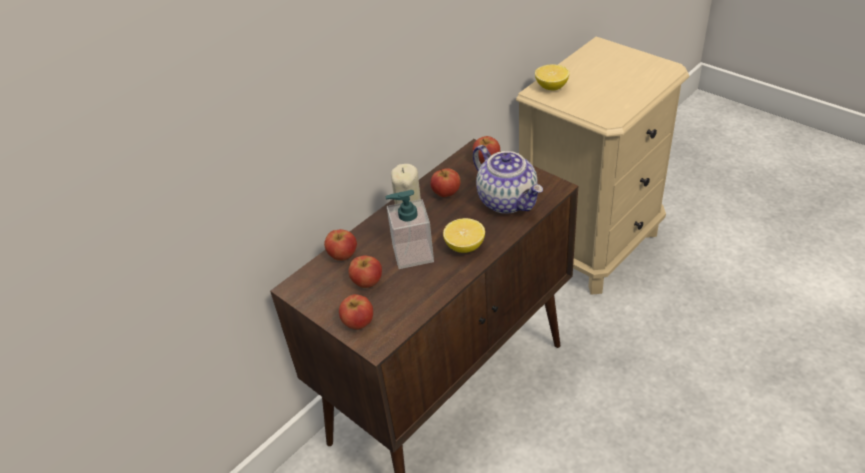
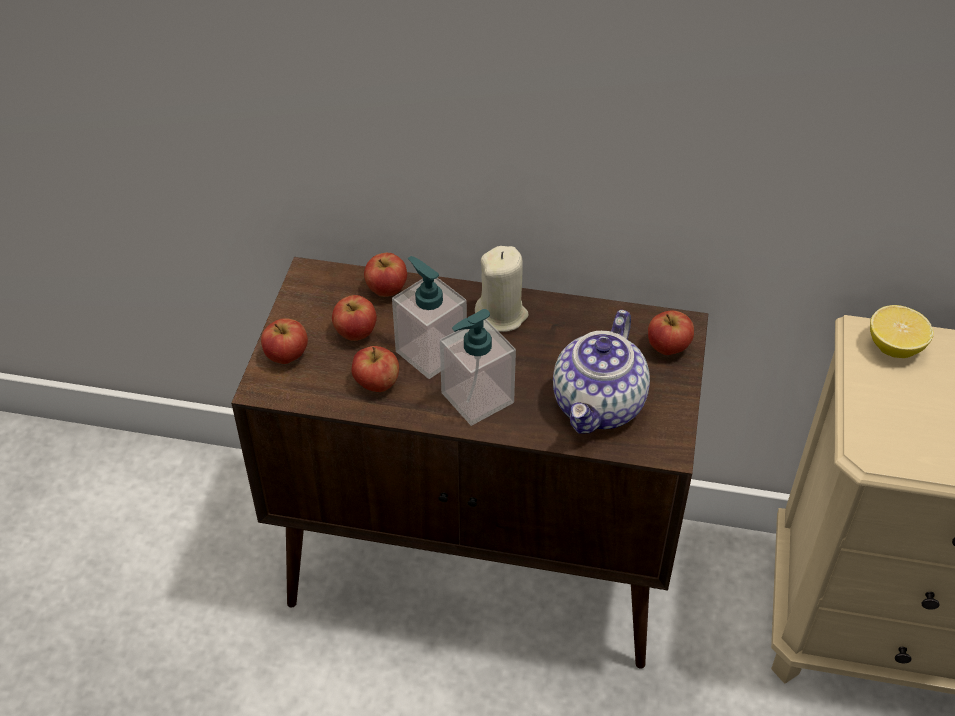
camera: 55 degrees right, 5 degrees up
apple [430,168,460,197] -> apple moved to [352,346,399,392]
lemon [443,218,485,253] -> soap dispenser [440,309,516,426]

